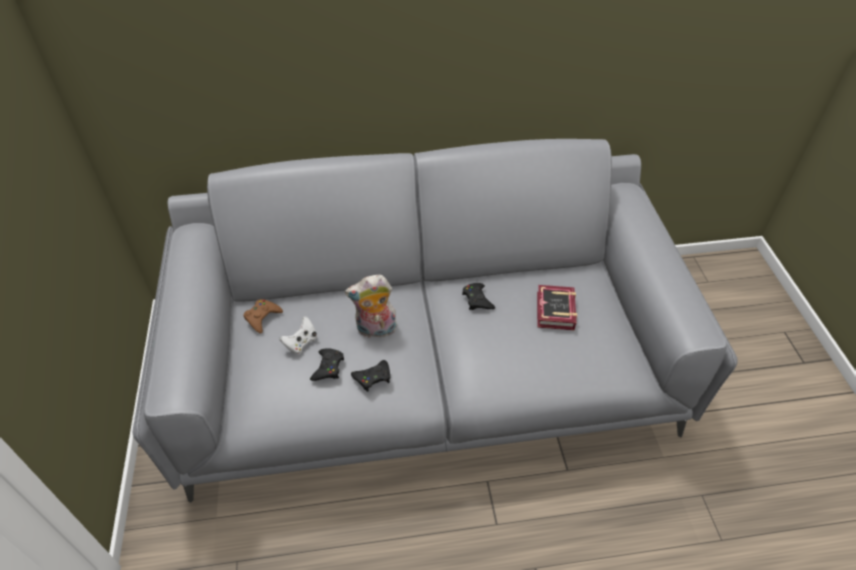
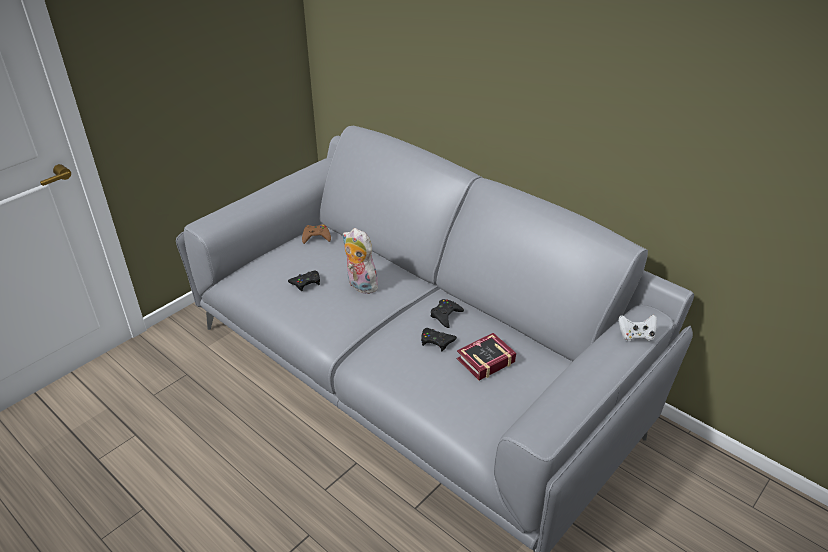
camera: 50 degrees right, 10 degrees down
white game controller [280,316,317,354] -> white game controller moved to [619,314,657,341]
black game controller [351,360,390,392] -> black game controller moved to [421,328,457,351]

